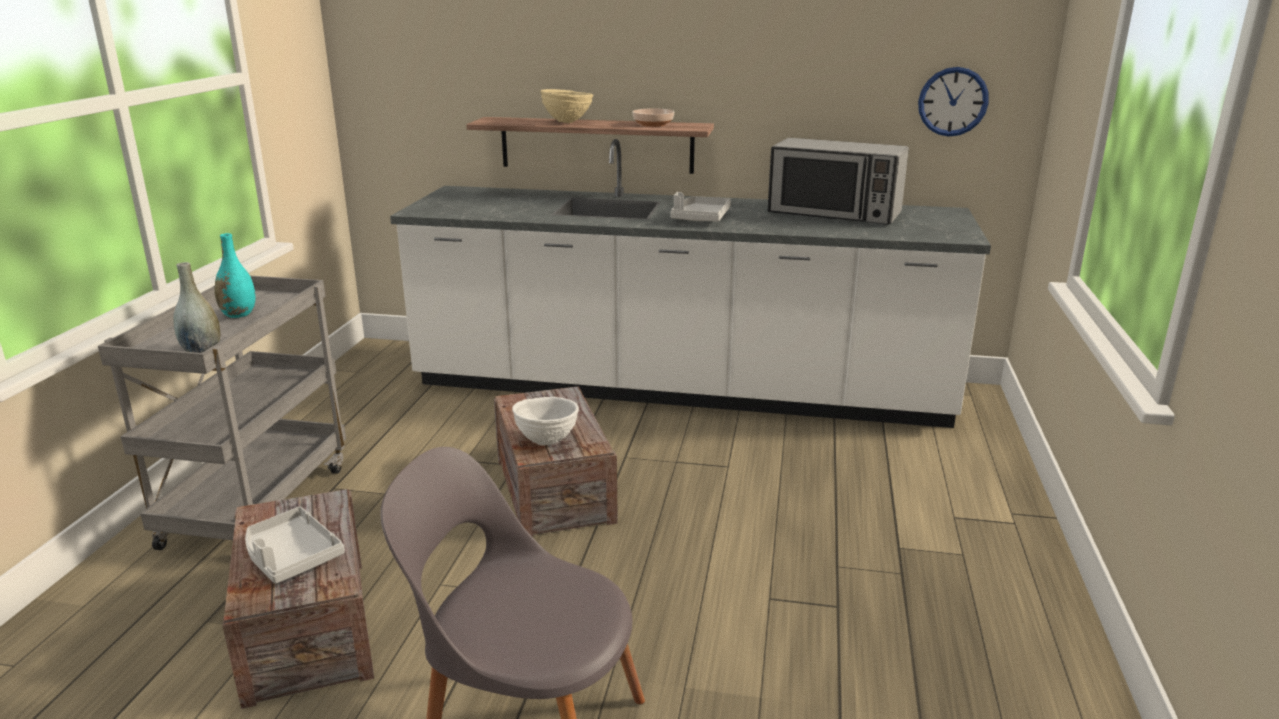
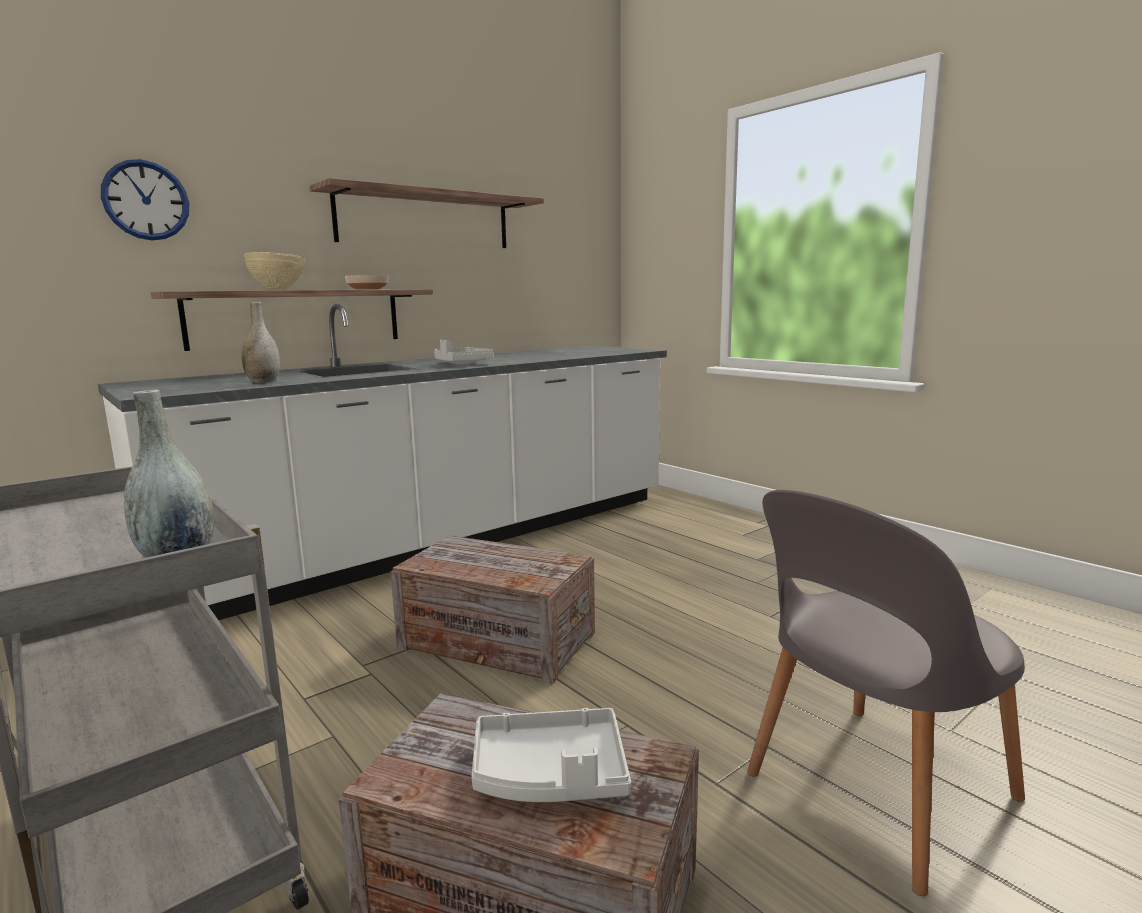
camera: 50 degrees left, 10 degrees down
turquoise vase [214,233,255,318] -> none
white bowl [512,397,579,446] -> none
microwave [768,138,909,225] -> none
wall clock [918,67,989,137] -> wall clock moved to [101,159,189,240]
none -> grey vase [242,302,280,383]
none -> shelf [310,178,544,248]

